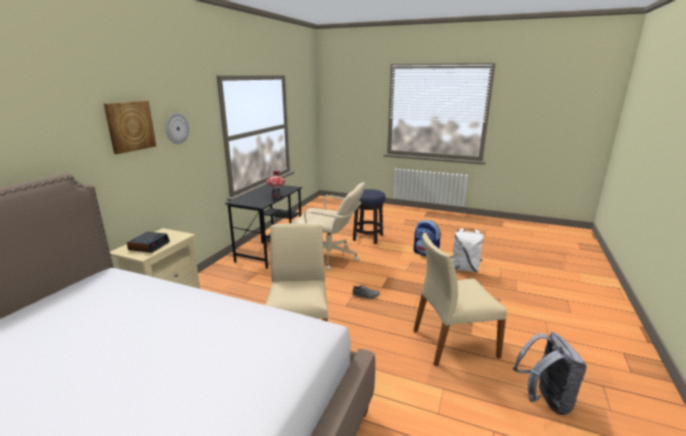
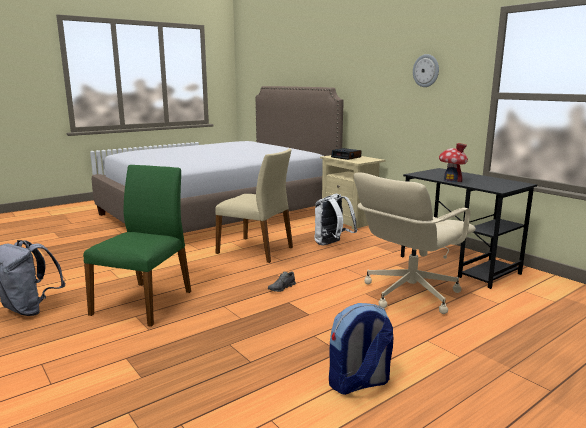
camera: 120 degrees right, 5 degrees down
picture [104,101,156,154] -> none
stool [353,189,385,244] -> none
beige chair [413,233,507,366] -> green chair [83,165,191,327]
white backpack [451,228,484,272] -> white backpack moved to [314,194,357,245]

